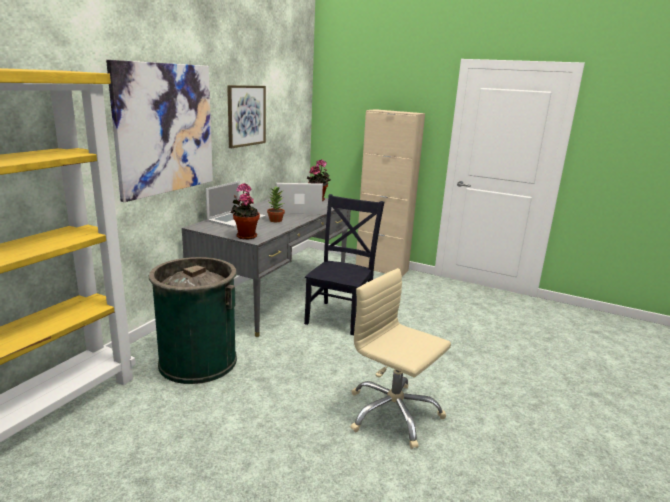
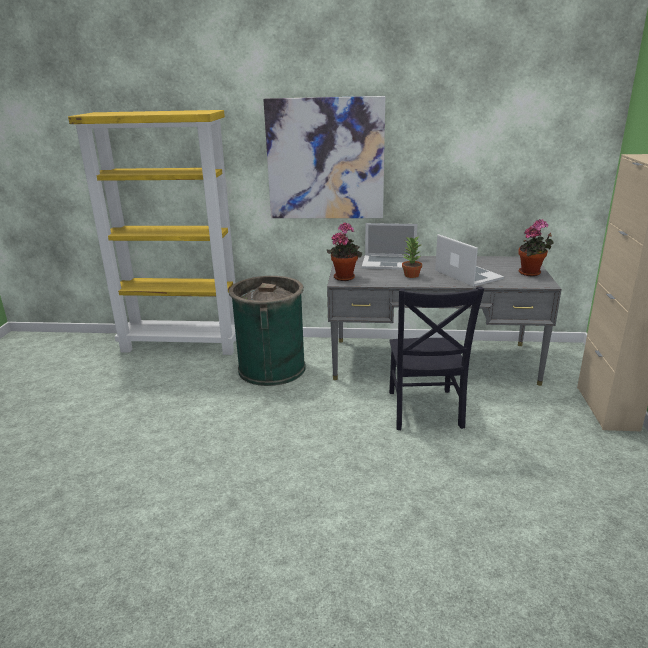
camera: 70 degrees right, 5 degrees up
picture [227,85,266,148] -> none
black chair [304,194,384,335] -> black chair turned 90 degrees clockwise [389,286,484,430]
beige office chair [351,268,451,449] -> none

